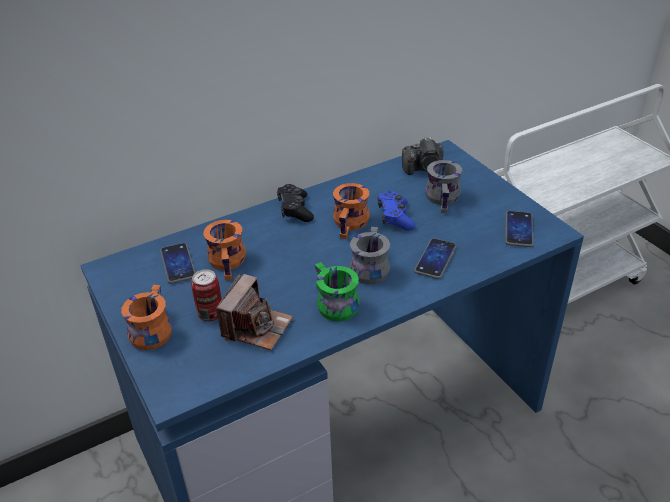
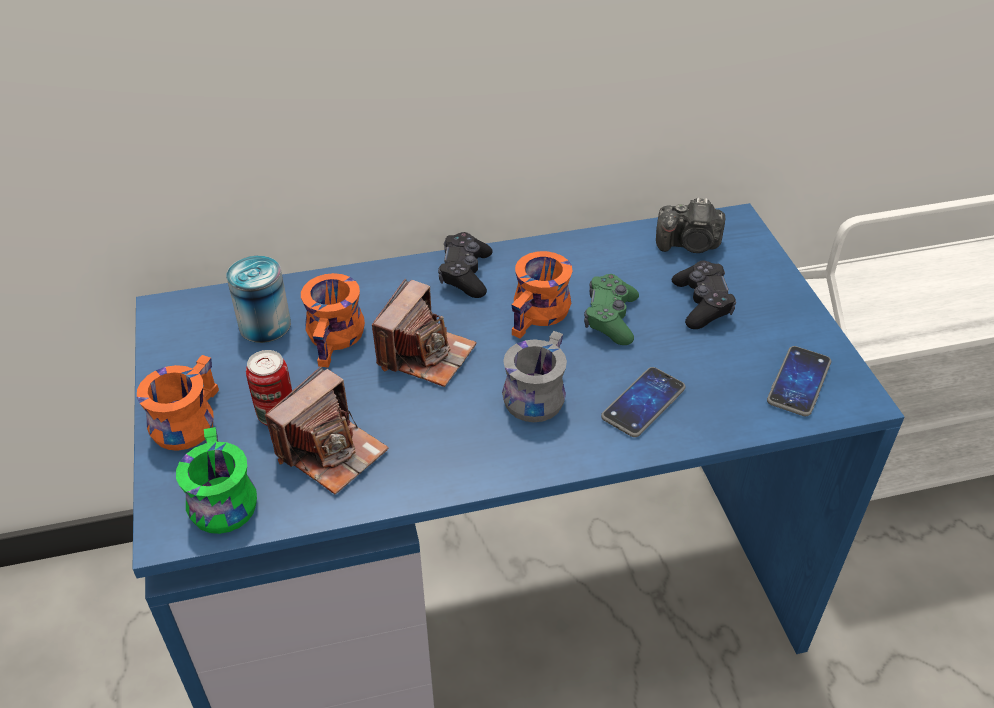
camera: 15 degrees right, 5 degrees up
phone [160,243,196,284] -> can [227,256,291,343]
green mug [315,262,360,321] -> green mug moved to [176,427,257,534]
blue game controller [378,191,415,231] -> green game controller [584,274,639,345]
grey mug [425,160,462,214] -> black game controller [672,260,736,329]
none -> camera [372,279,477,387]

